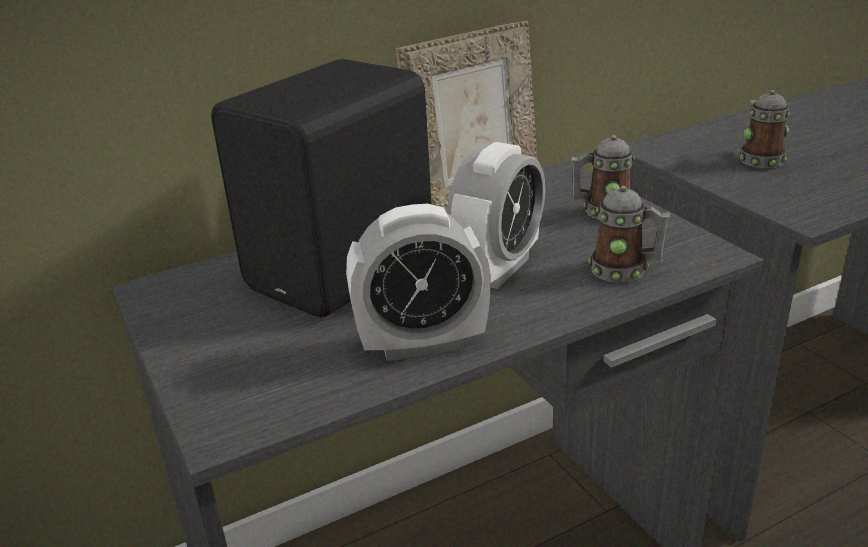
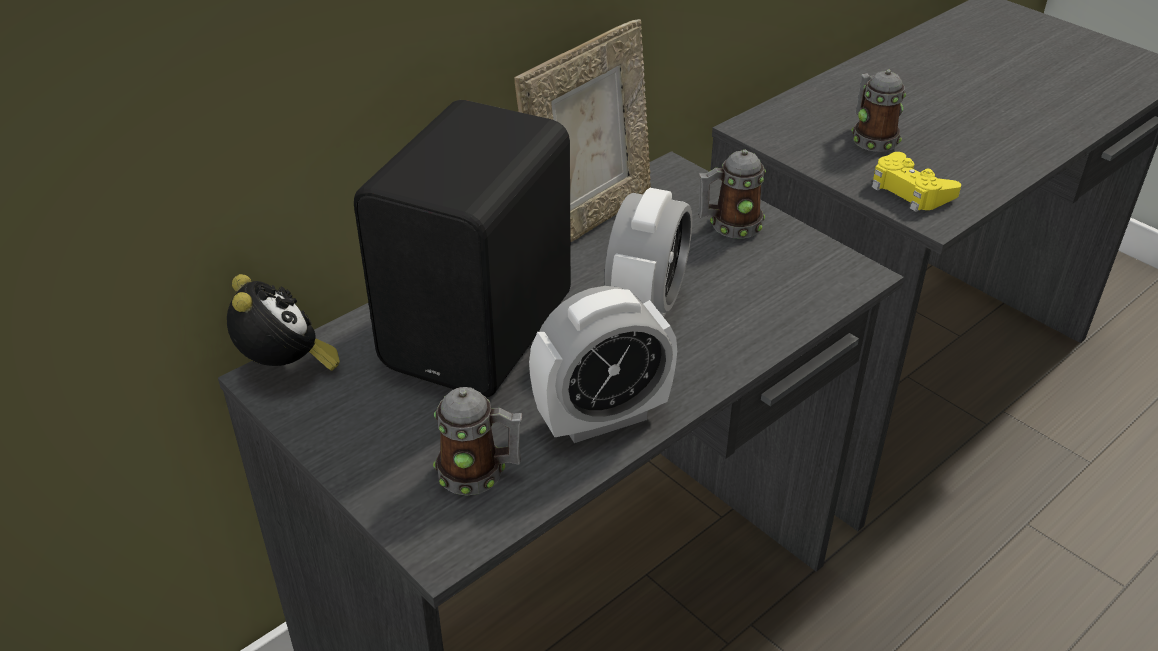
camera: 15 degrees left, 10 degrees up
mug [588,186,670,282] -> mug moved to [433,387,522,496]
none -> alarm clock [227,274,340,371]
none -> yellow game controller [871,152,961,212]

